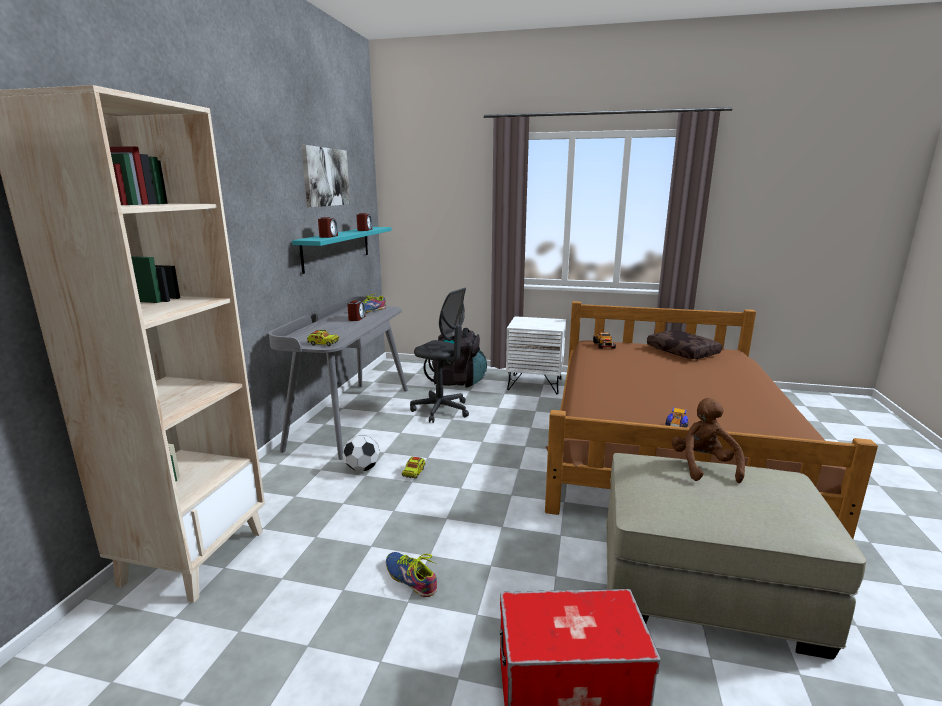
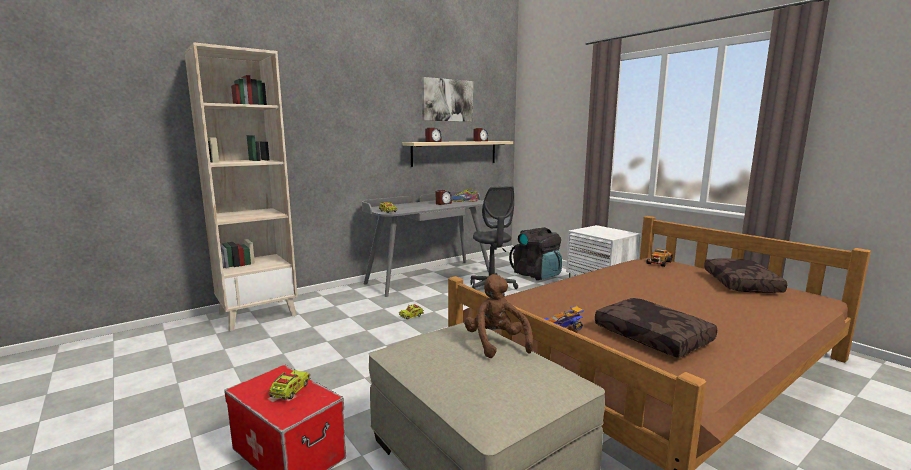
camera: 40 degrees right, 5 degrees down
turquoise shelf [292,227,392,274] -> beige shelf [403,141,513,167]
football [342,436,380,471] -> none
shoe [386,552,437,597] -> none
brown plush toy [671,398,745,483] -> brown plush toy turned 60 degrees counterclockwise [464,274,533,358]
none -> toy truck [269,370,310,400]
none -> brown pillow [595,298,717,358]

